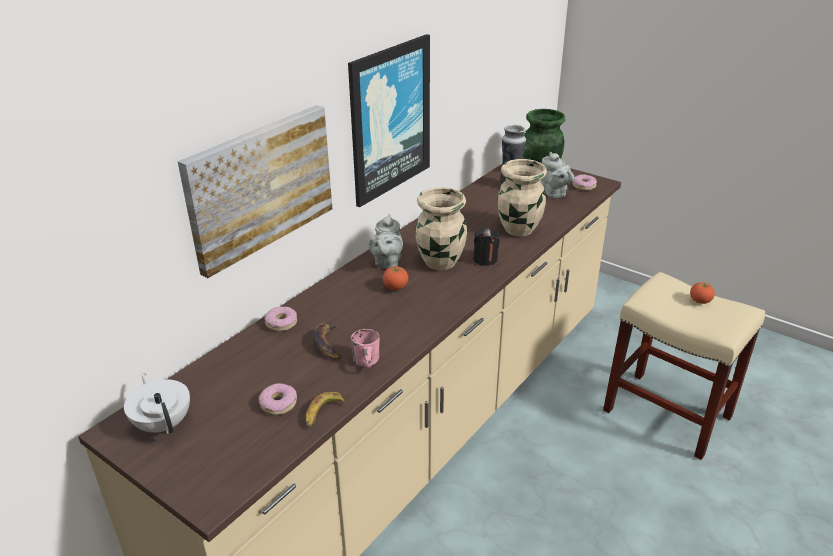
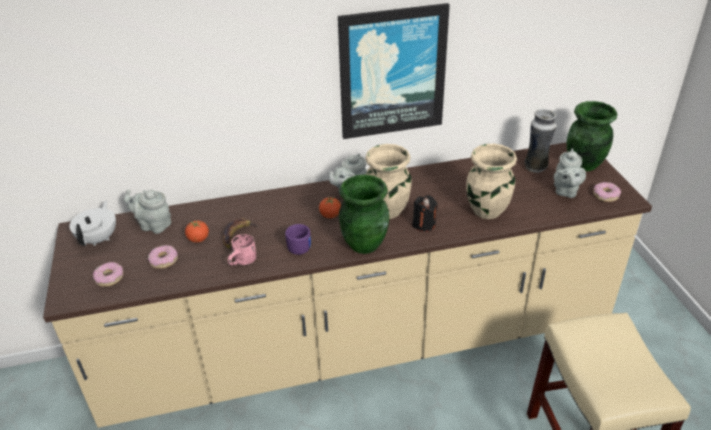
camera: 40 degrees right, 5 degrees up
picture [178,105,332,278] -> none
donut [264,306,297,331] -> donut moved to [93,262,123,287]
banana [306,392,346,428] -> none
tomato [690,282,715,304] -> tomato moved to [185,220,209,243]
none -> grey teapot [124,189,171,234]
none -> purple mug [285,224,311,255]
none -> green vase [339,175,389,254]

